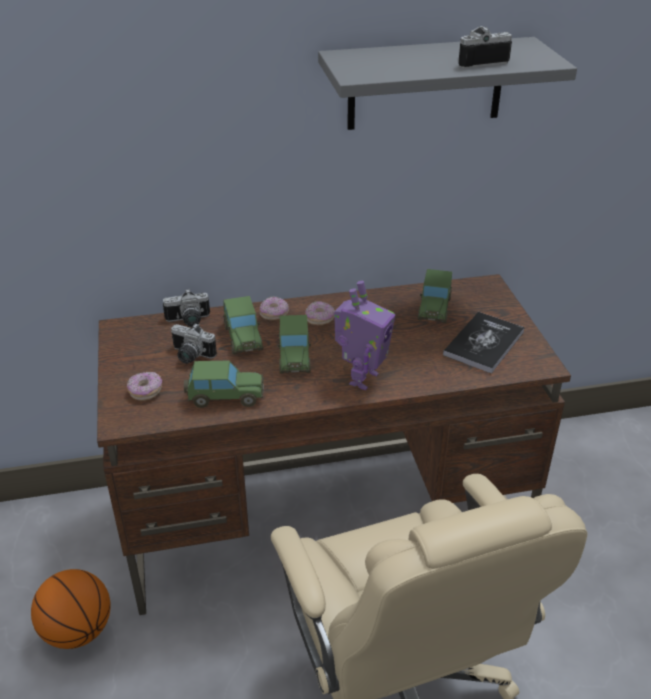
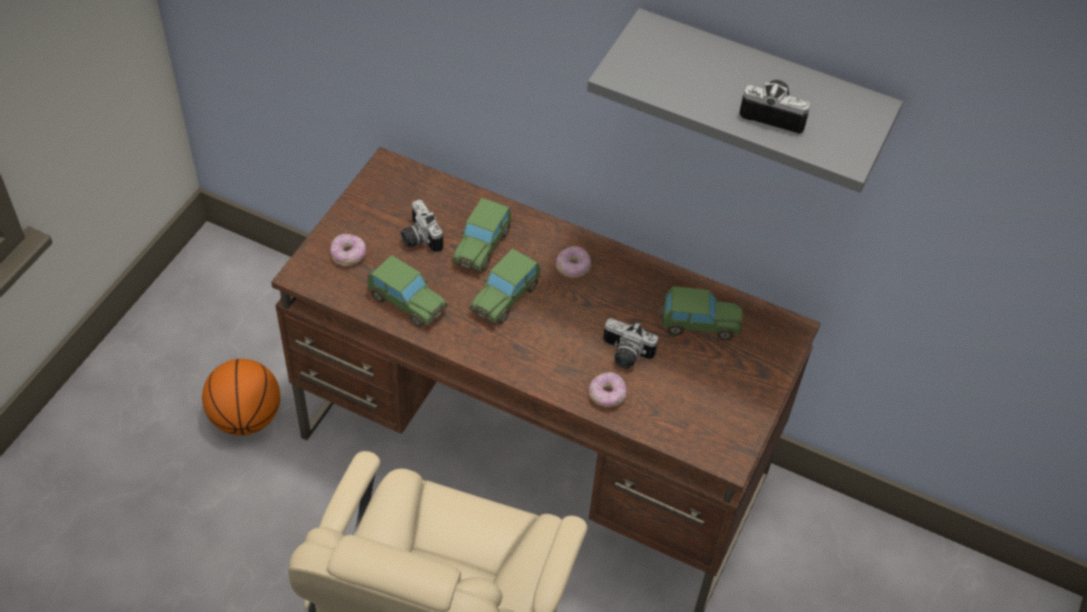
camera: 35 degrees right, 15 degrees up
camera [163,289,210,327] -> camera moved to [603,318,658,369]
donut [260,297,289,320] -> donut moved to [589,372,626,407]
toy robot [334,281,395,390] -> none
toy car [417,269,452,323] -> toy car turned 135 degrees counterclockwise [659,286,743,341]
book [443,312,525,373] -> none

